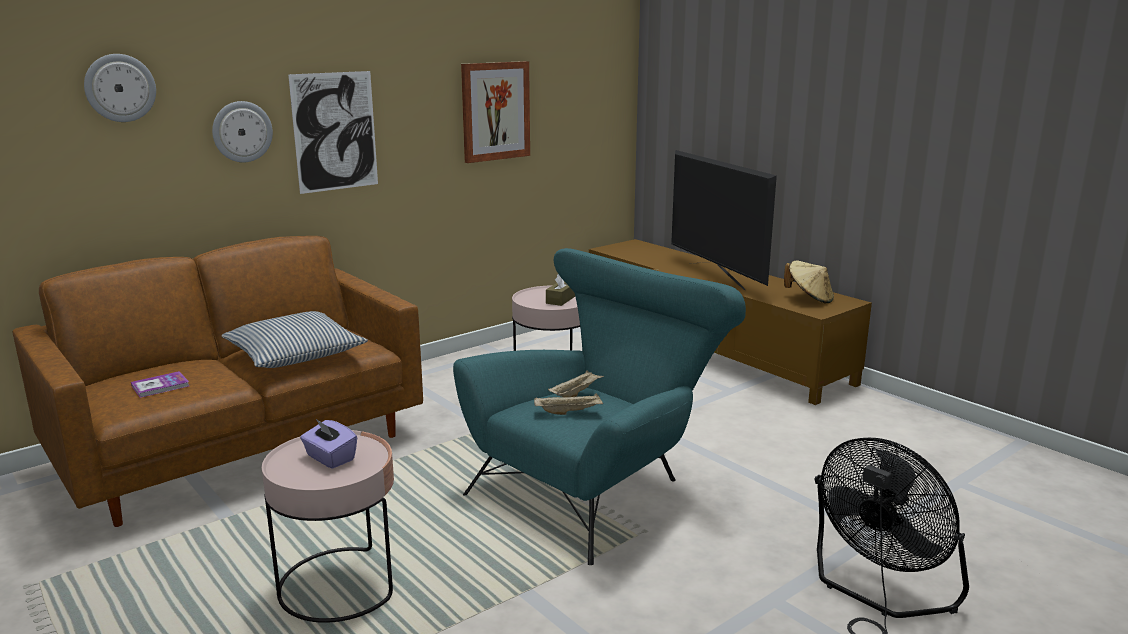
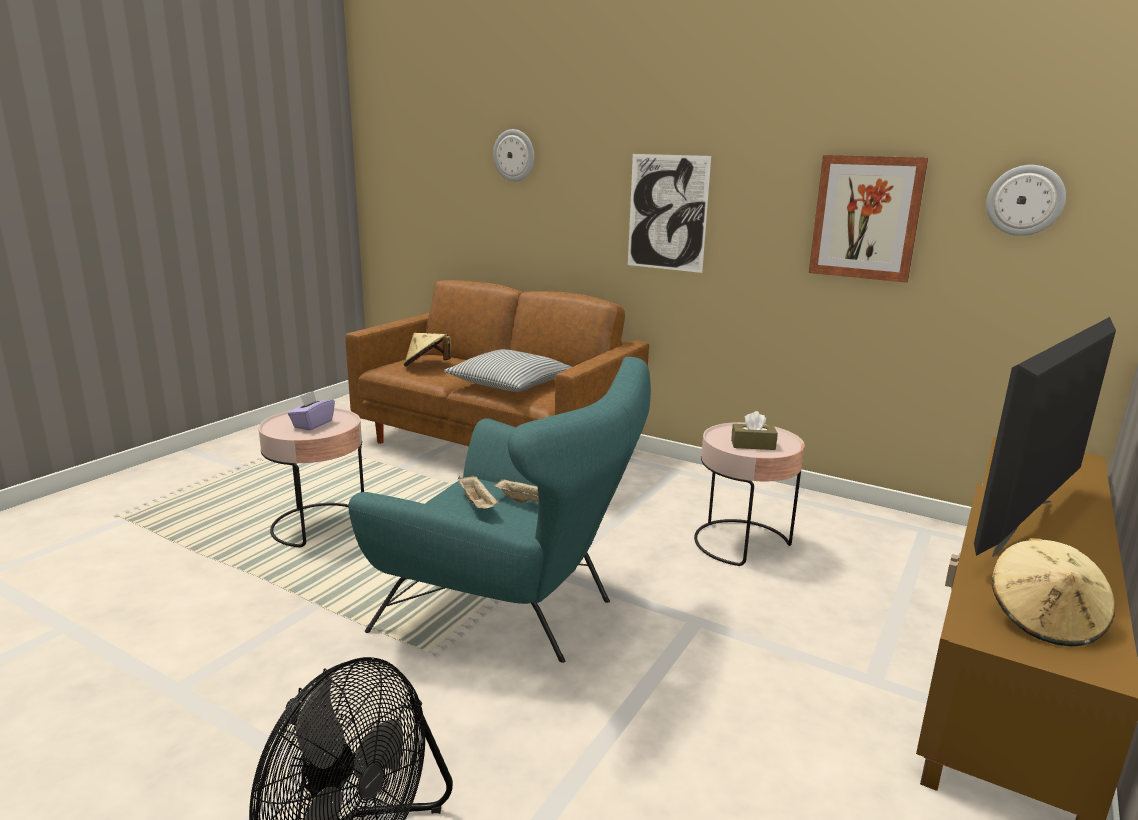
camera: 70 degrees right, 0 degrees up
book [131,371,189,398] -> beige hat [404,333,451,366]
wall clock [212,101,273,162] -> wall clock moved to [986,165,1066,236]

